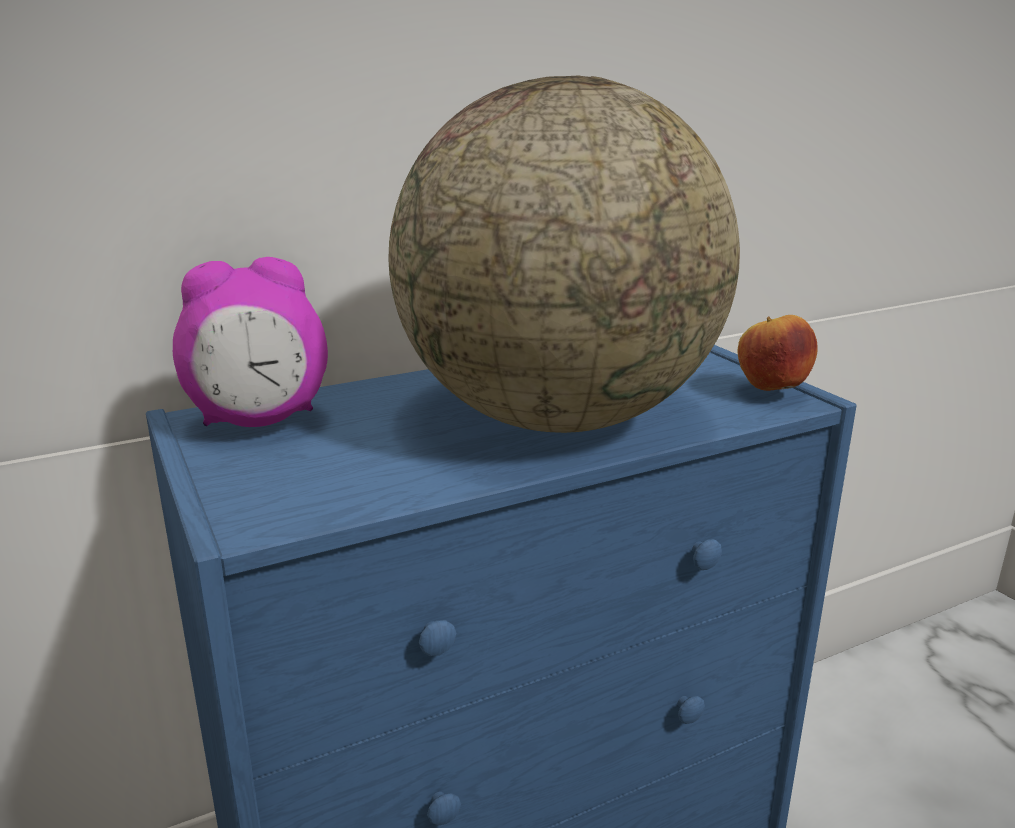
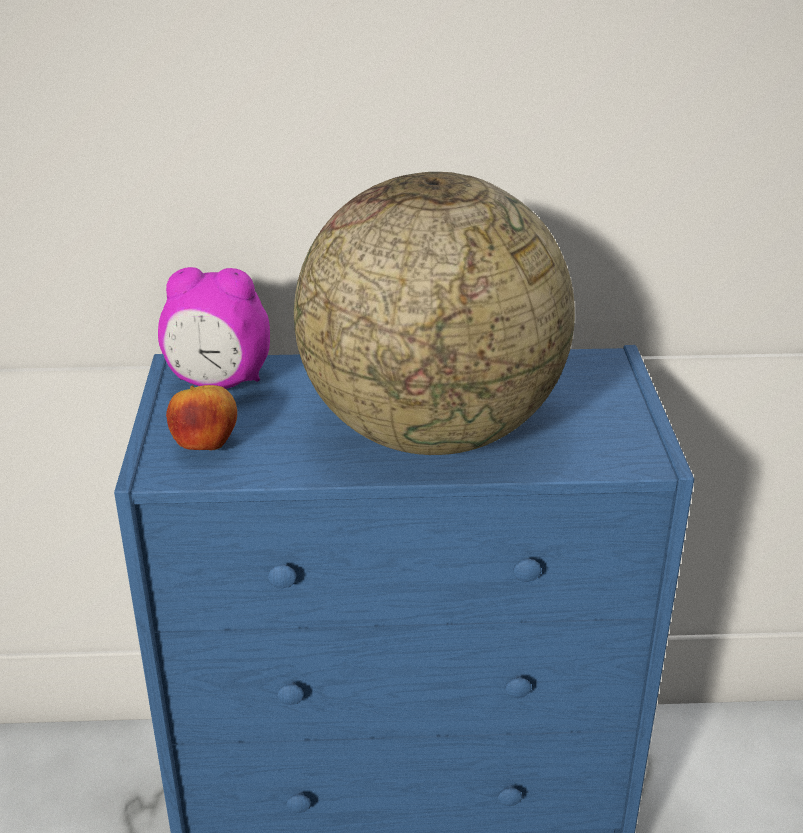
camera: 25 degrees right, 10 degrees up
apple [738,315,818,391] -> apple moved to [166,385,237,450]

